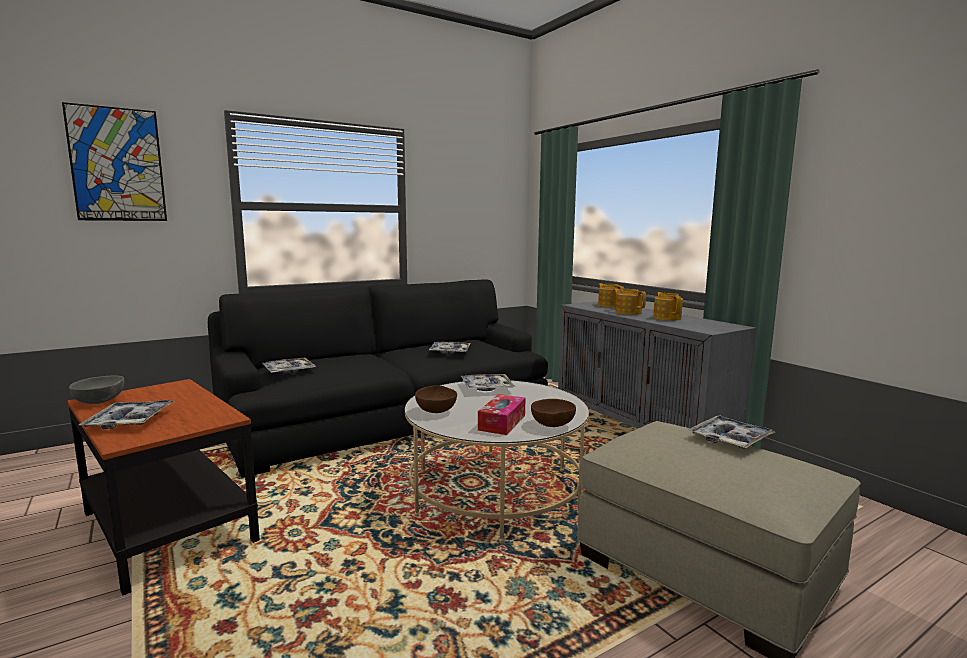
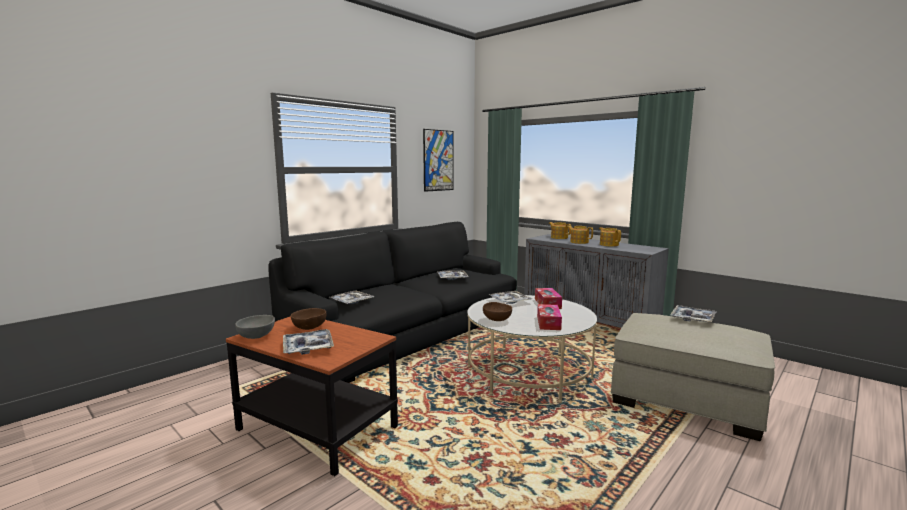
camera: 15 degrees left, 0 degrees up
picture [62,102,167,221] -> picture moved to [423,129,453,192]
brown bowl [531,399,576,427] -> brown bowl moved to [291,308,327,330]
none -> tissue box [535,288,562,309]

